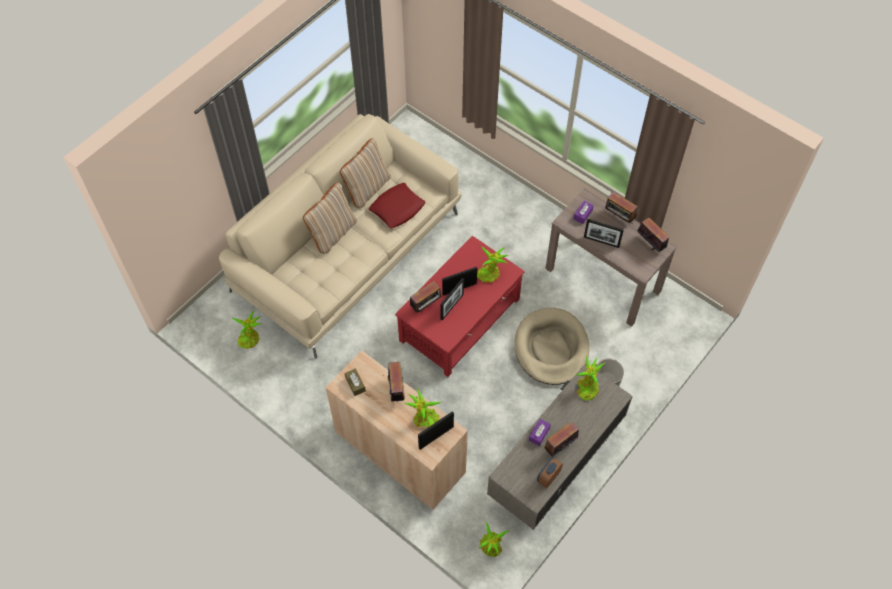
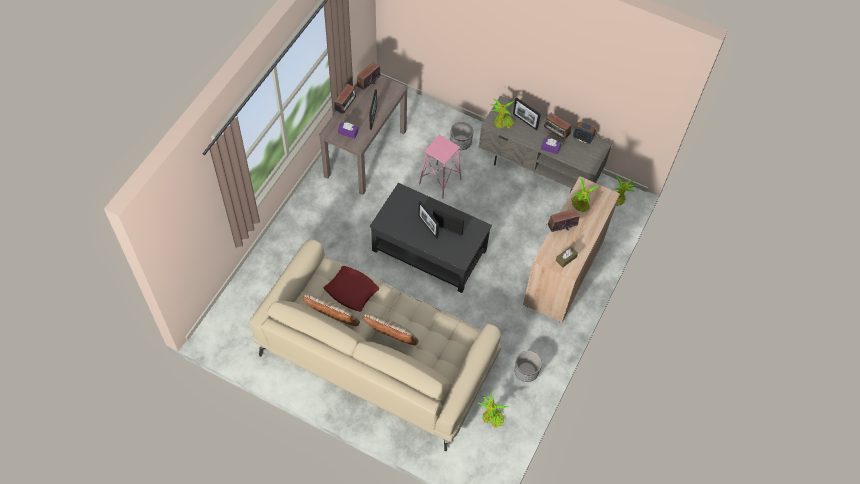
camera: 105 degrees left, 0 degrees up
red coffee table [395,236,525,377] -> black coffee table [370,183,492,293]
radio [410,281,443,313] -> none
picture frame [418,411,454,450] -> picture frame moved to [513,97,541,131]
potted plant [477,246,509,283] -> none
beige dog bed [514,308,590,385] -> pink stool [419,134,461,199]
none -> planter [514,351,542,382]

